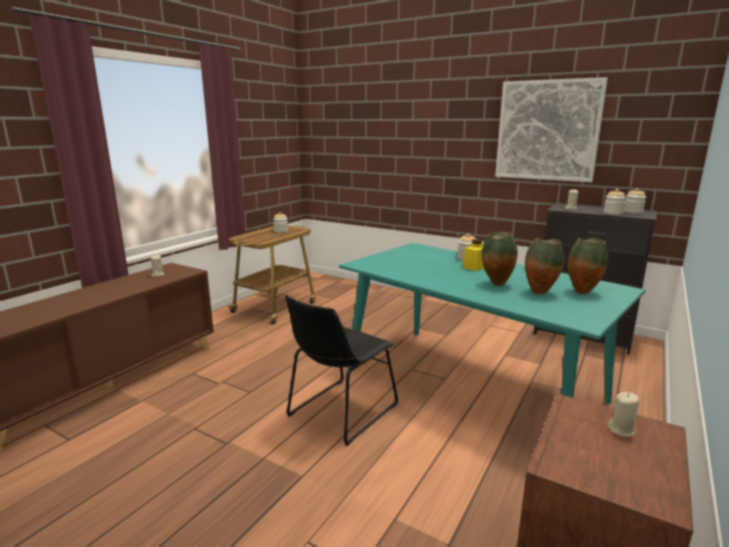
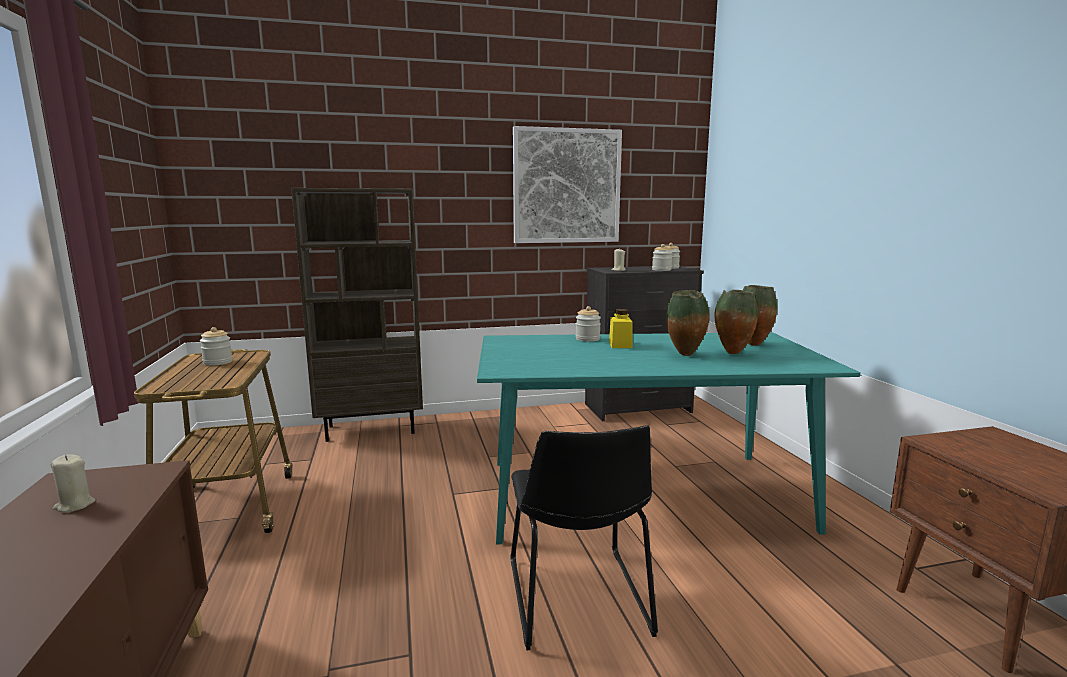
camera: 45 degrees left, 5 degrees down
beige candle [607,392,639,437] -> none
none -> brown bookcase [291,188,423,442]

